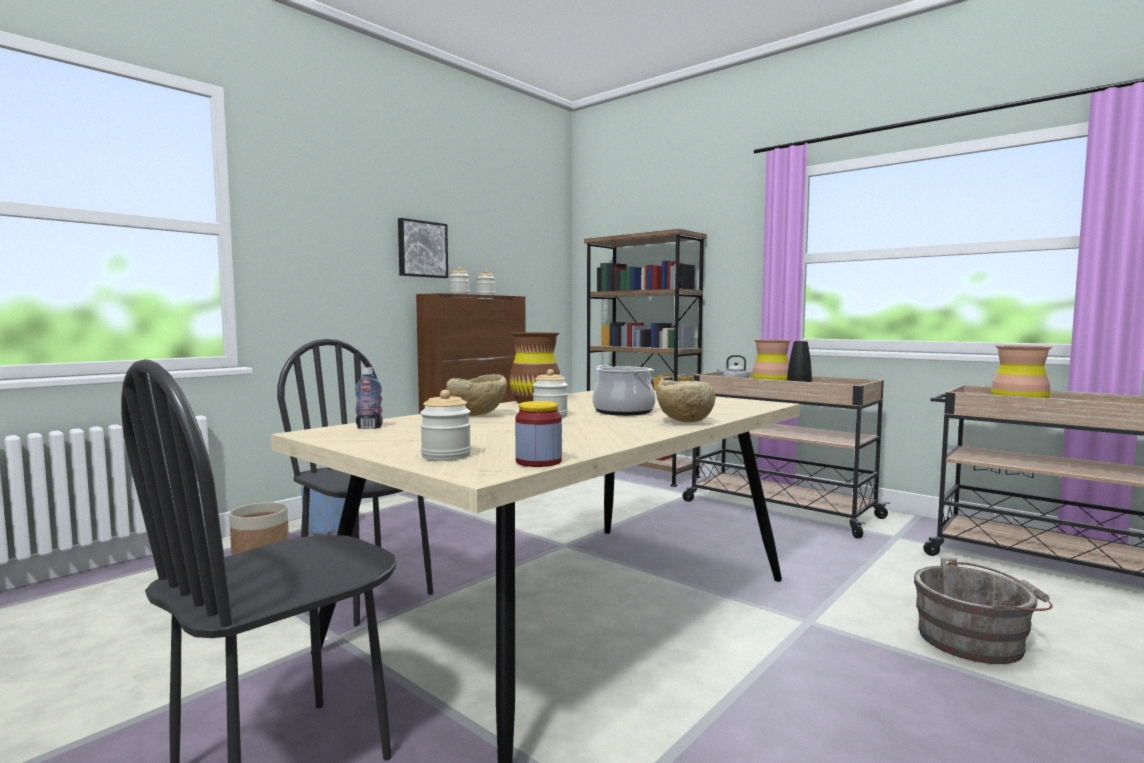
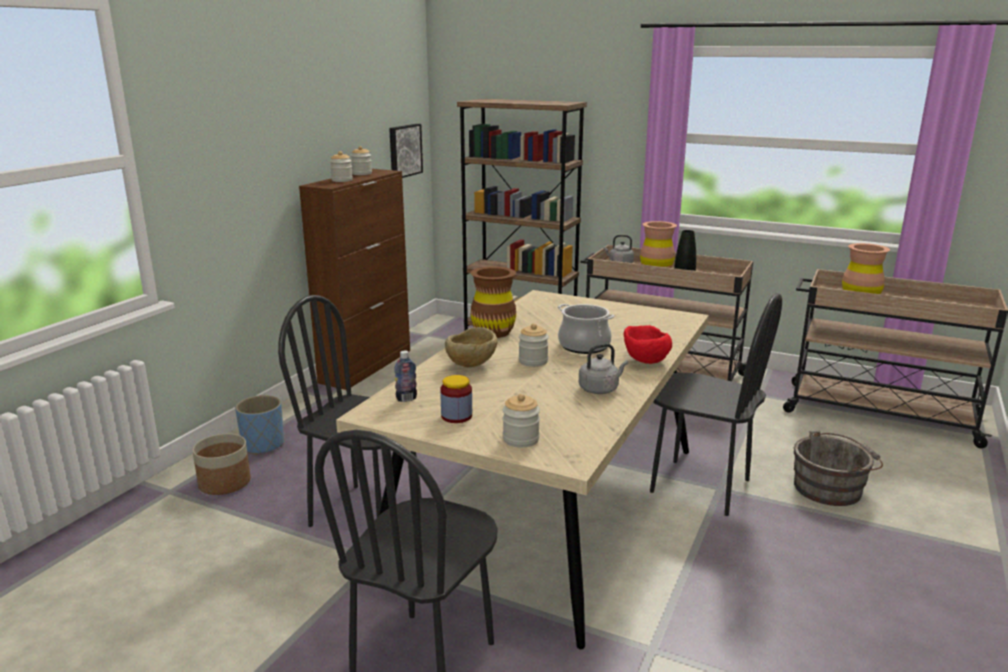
camera: 15 degrees left, 15 degrees up
picture [398,218,448,278] -> picture moved to [389,124,423,178]
jar [515,401,562,467] -> jar moved to [440,375,472,423]
beige bowl [656,380,715,423] -> red bowl [624,325,672,364]
none -> grey kettle [579,344,628,394]
none -> black chair [650,293,782,516]

